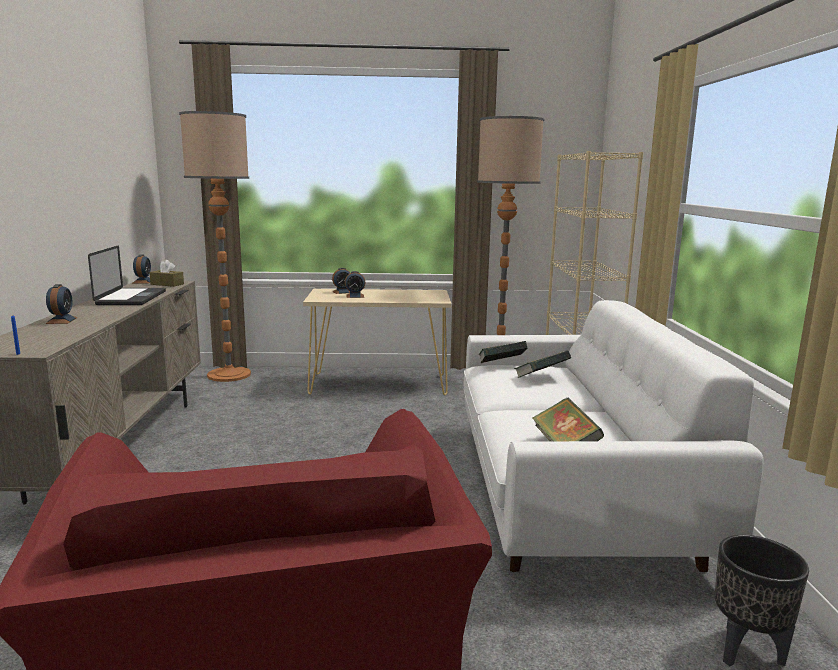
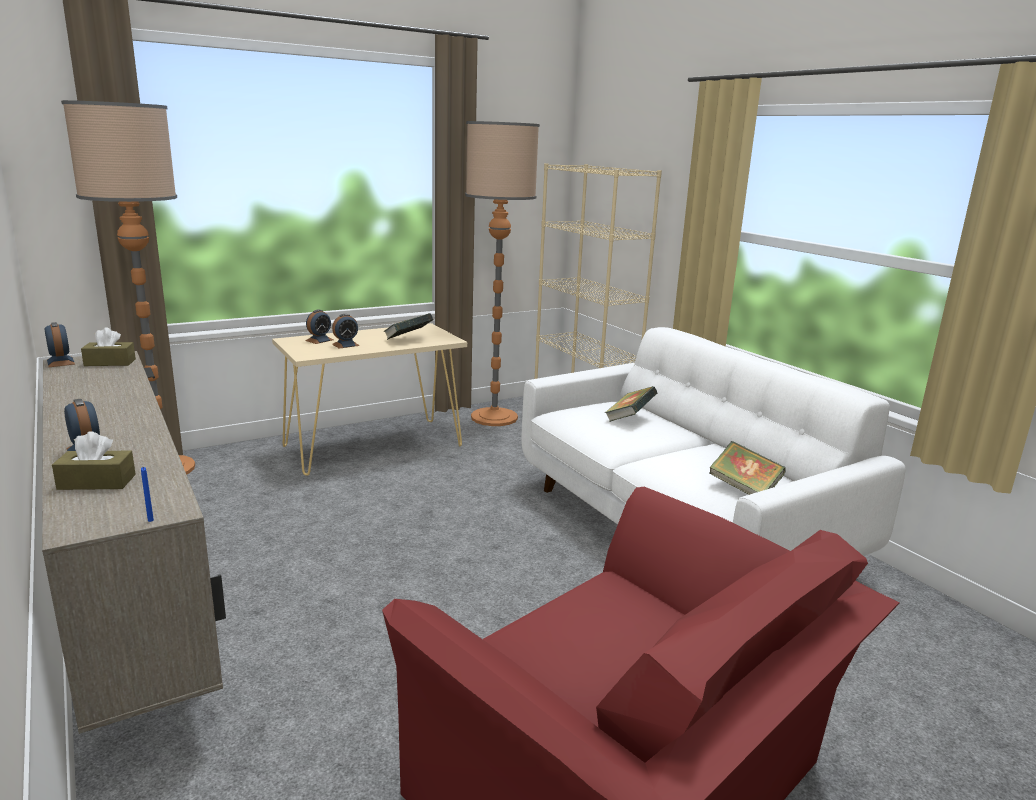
camera: 30 degrees left, 5 degrees up
laptop [88,246,166,305] -> none
book [478,341,527,363] -> book moved to [385,313,433,340]
black planter [715,535,809,666] -> none
none -> brown tissue box [52,431,136,490]

